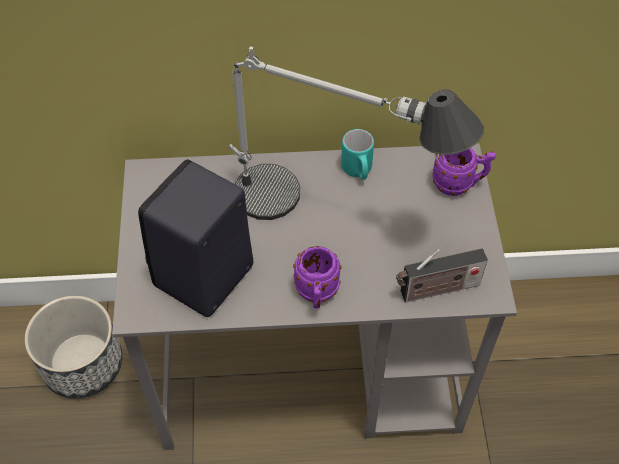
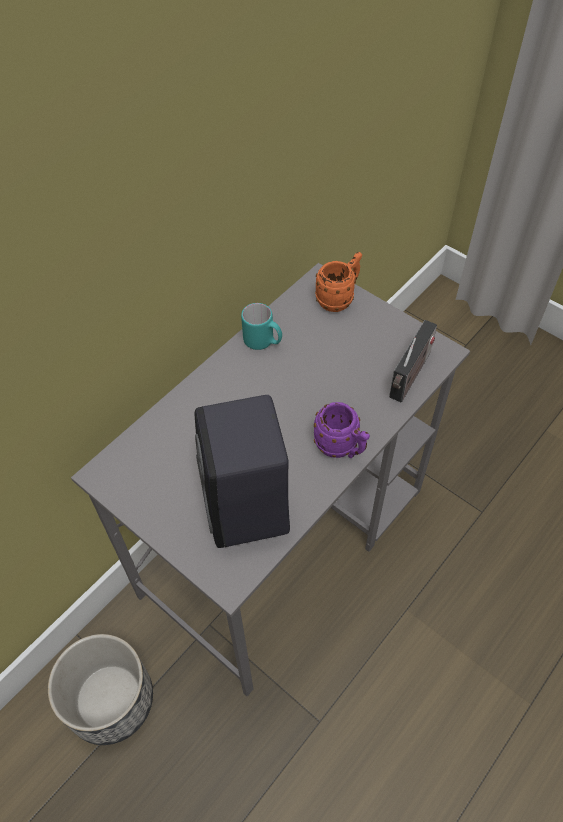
camera: 45 degrees left, 0 degrees up
table lamp [228,46,484,220] -> none
purple mug [432,148,496,196] -> orange mug [315,252,362,312]

